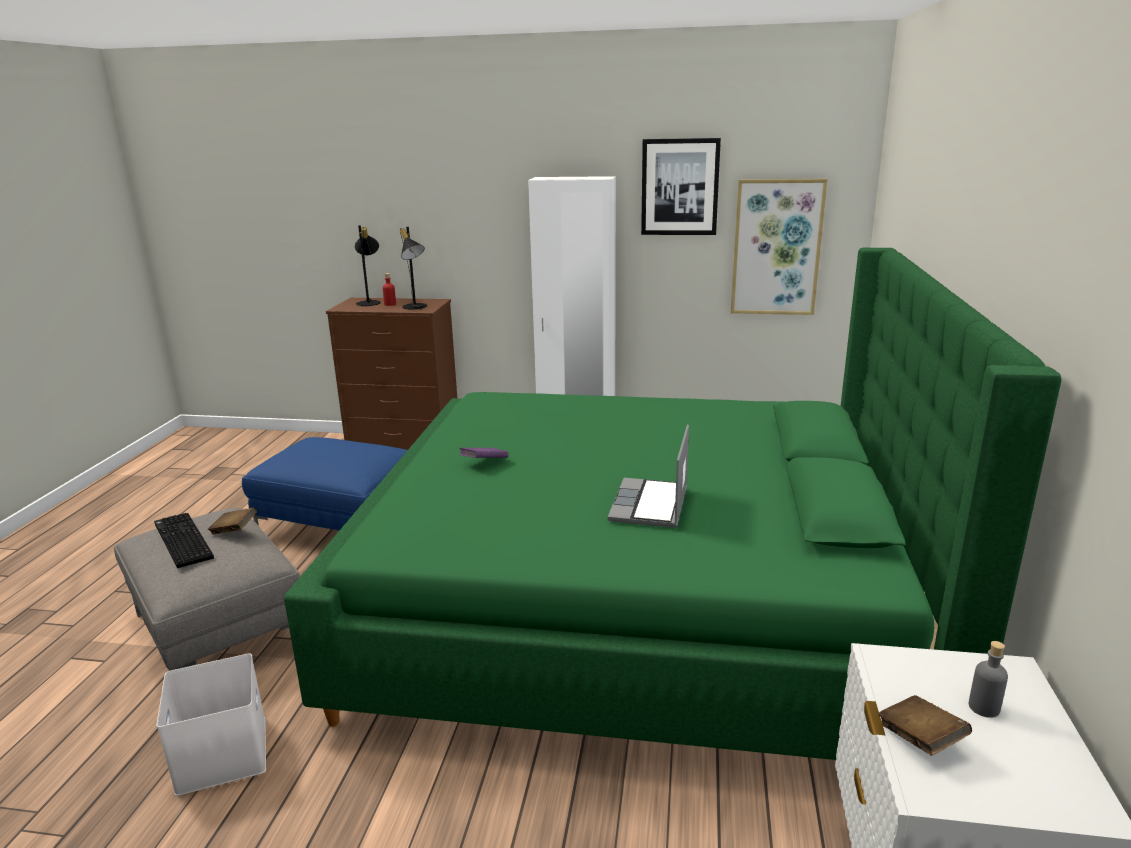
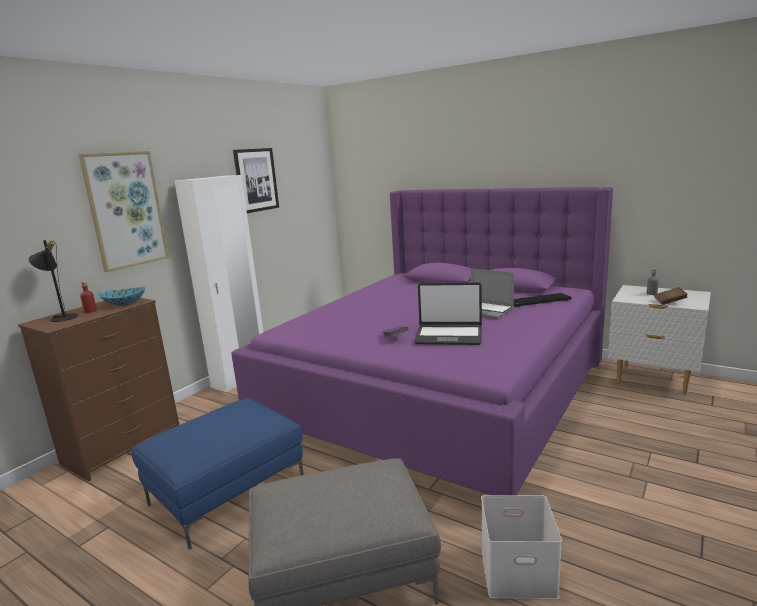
camera: 65 degrees left, 5 degrees down
keyboard [154,513,214,568] -> keyboard moved to [514,293,572,307]
brown book [208,508,257,535] -> none
green bed [284,248,1062,760] -> purple bed [231,187,613,495]
black table lamp [400,227,427,310] -> bowl [98,286,146,306]
picture [731,179,828,315] -> picture moved to [79,151,169,272]
none -> laptop [414,282,482,345]

